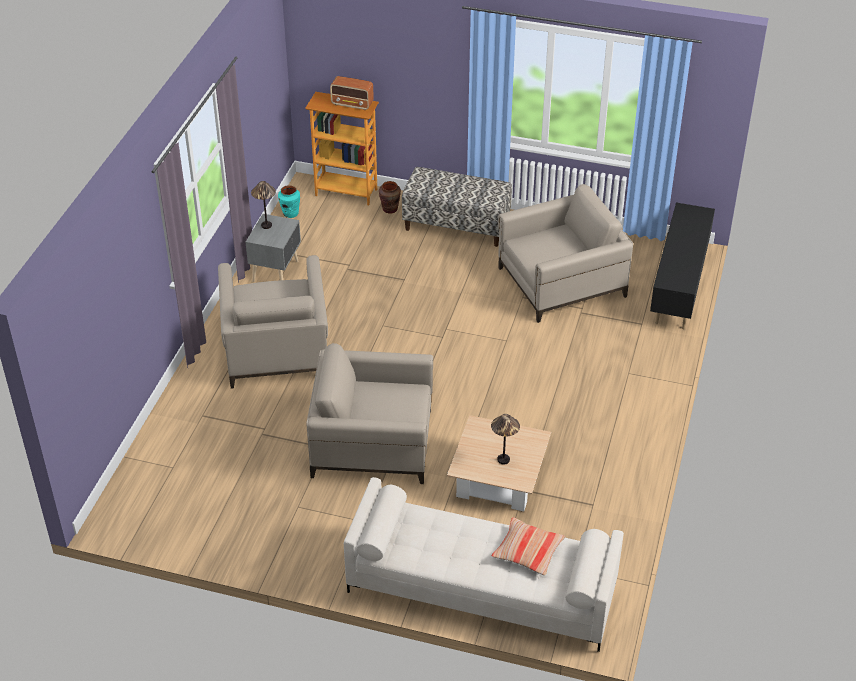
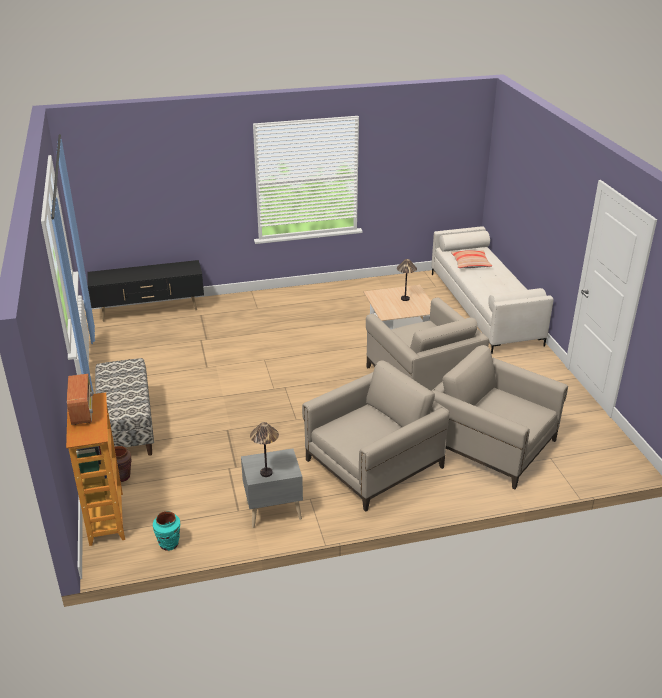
camera: 120 degrees left, 10 degrees down
beige armchair [498,184,633,323] -> beige armchair moved to [432,345,568,489]

